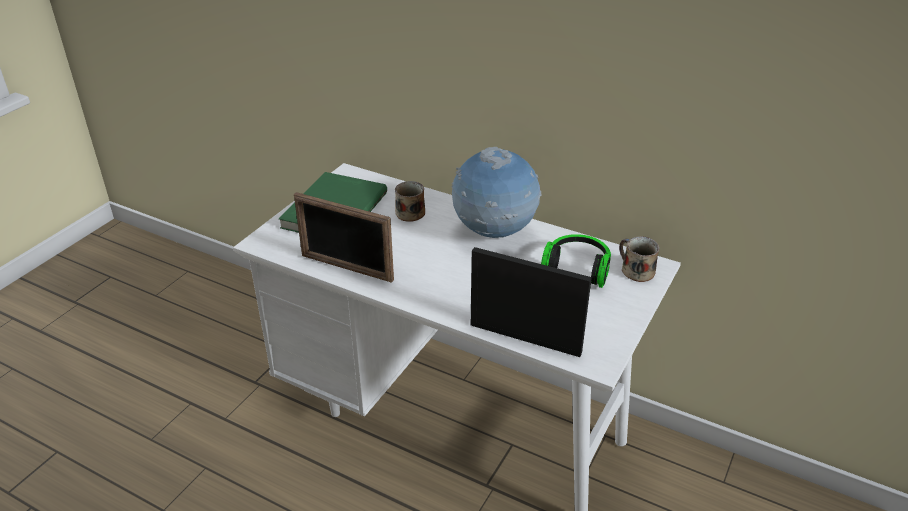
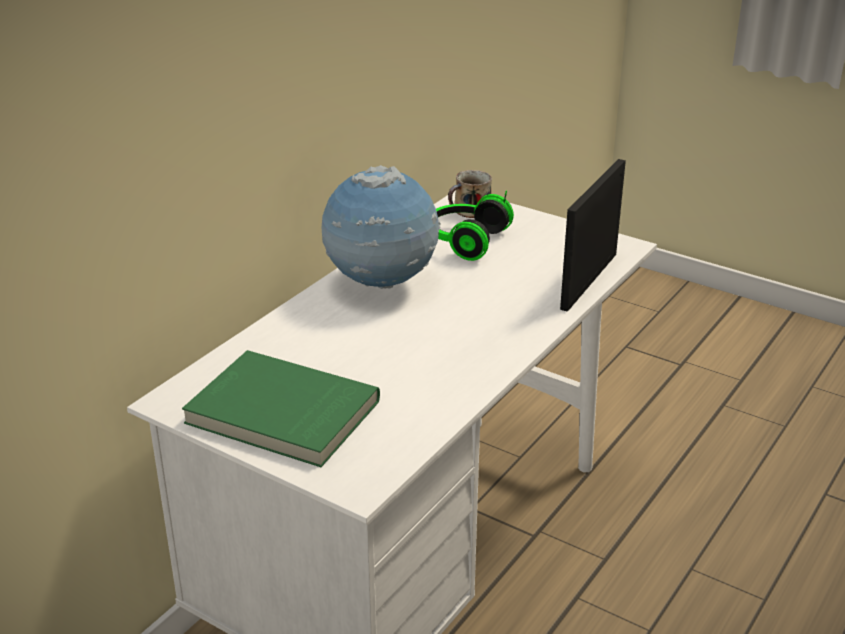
camera: 85 degrees left, 5 degrees down
picture frame [294,192,394,283] -> none
mug [395,181,425,222] -> none

